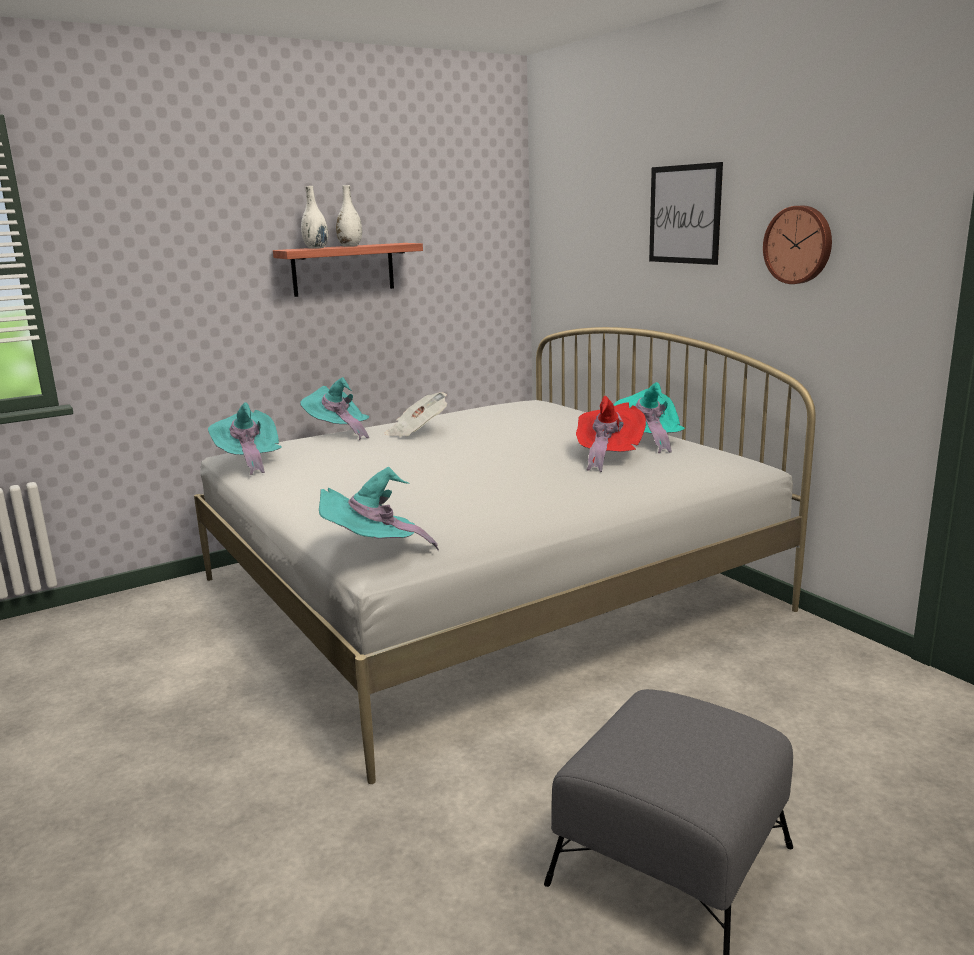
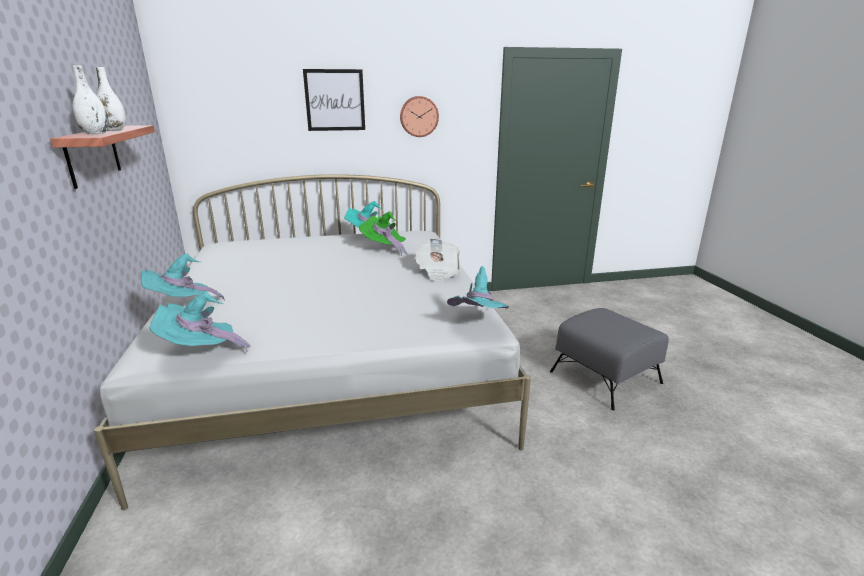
camera: 70 degrees left, 5 degrees up
newspaper [385,392,447,437] -> newspaper moved to [415,238,461,281]
red hat [576,396,646,472] -> green hat [359,211,407,256]

